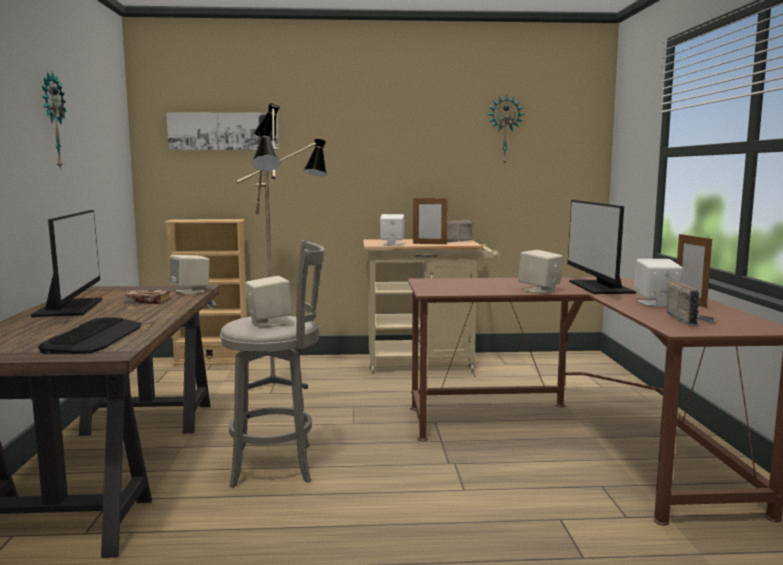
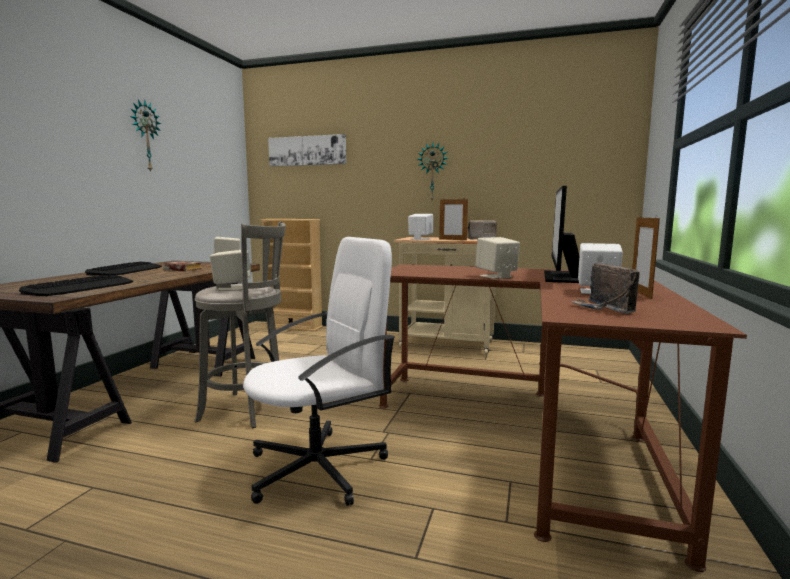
camera: 20 degrees right, 0 degrees up
monitor [31,210,102,317] -> keyboard [85,262,162,276]
floor lamp [236,103,327,389] -> none
wall clock [488,95,525,165] -> wall clock moved to [417,143,448,200]
radio [667,281,718,325] -> radio turned 150 degrees clockwise [571,263,640,314]
none -> white office chair [243,237,395,506]

